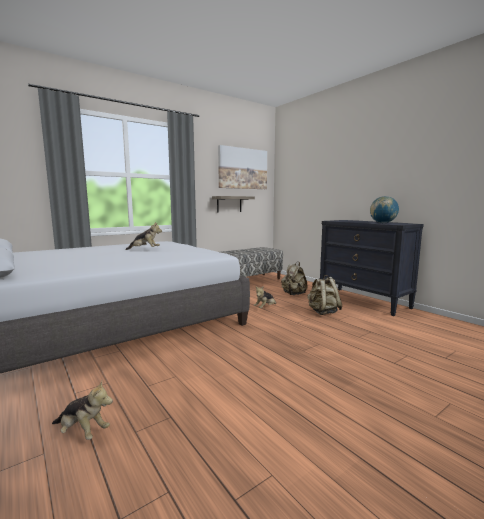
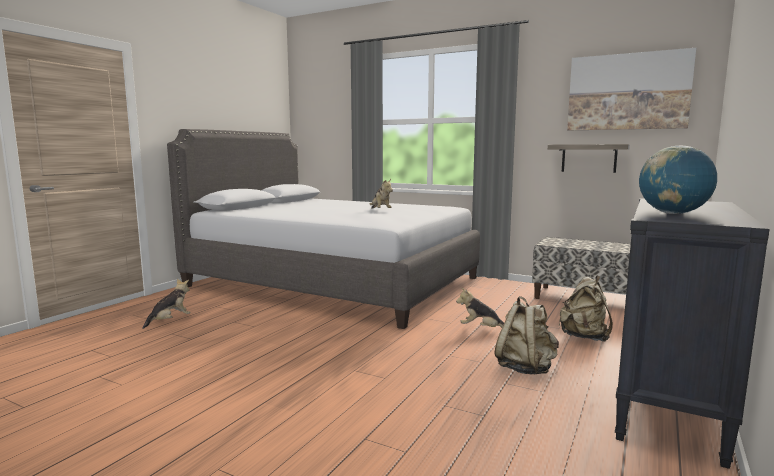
camera: 65 degrees right, 0 degrees up
plush toy [52,381,113,440] -> plush toy turned 135 degrees counterclockwise [142,279,190,329]

